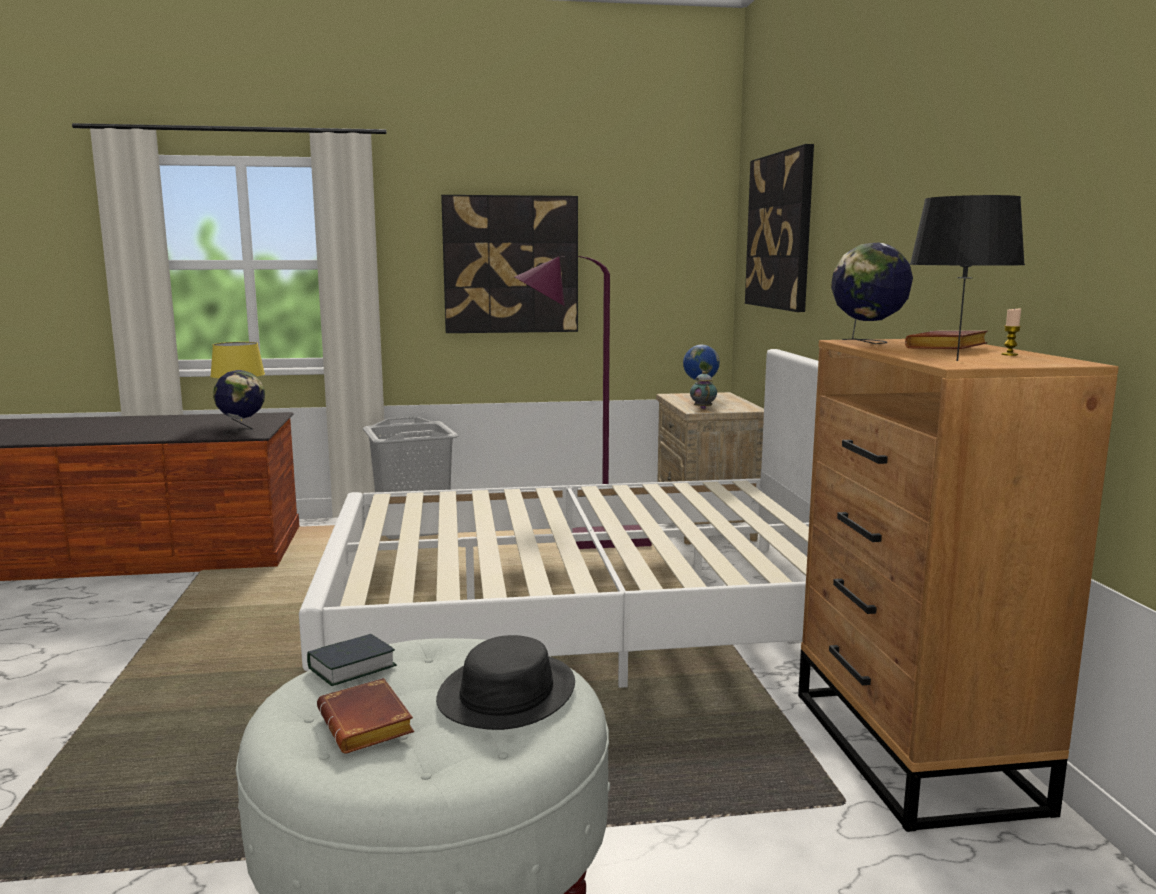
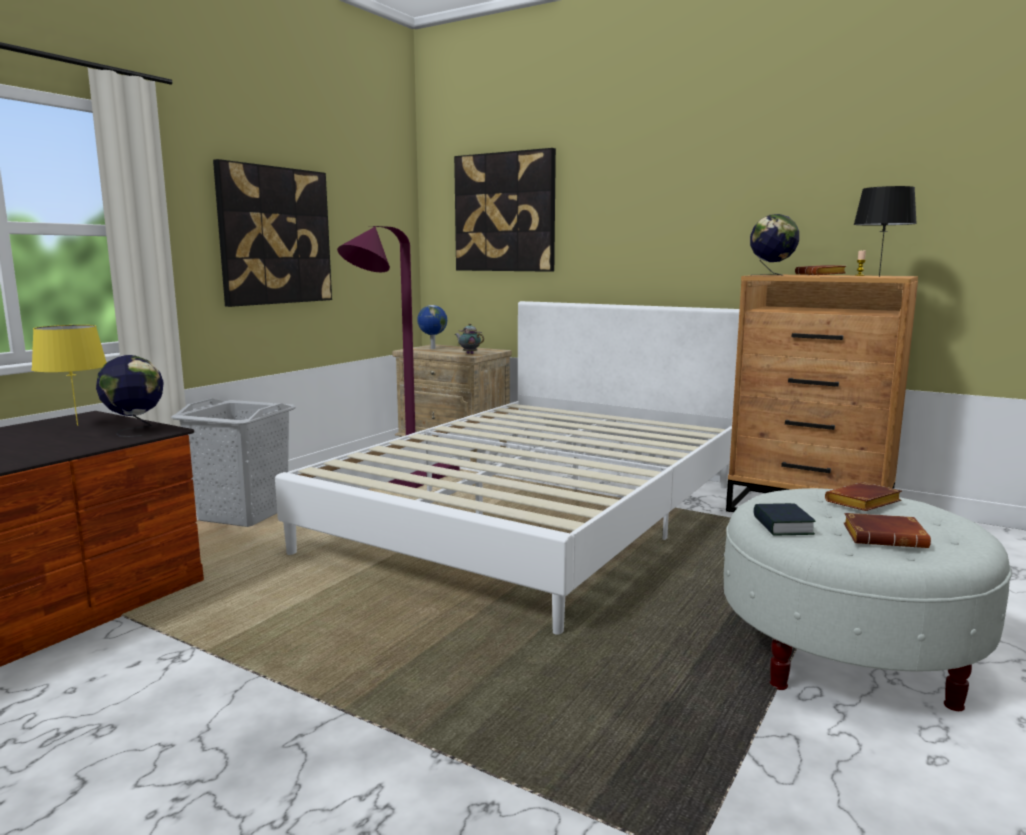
camera: 50 degrees left, 0 degrees up
black hat [436,635,575,730] -> brown book [825,482,902,511]

